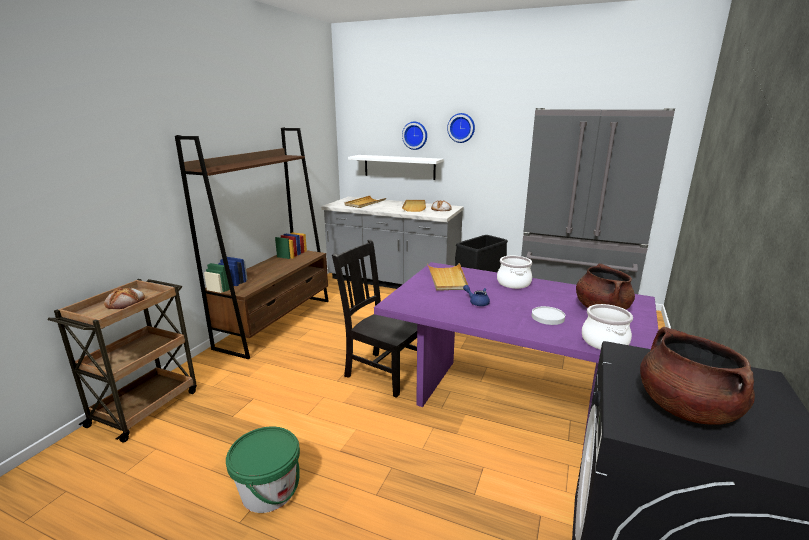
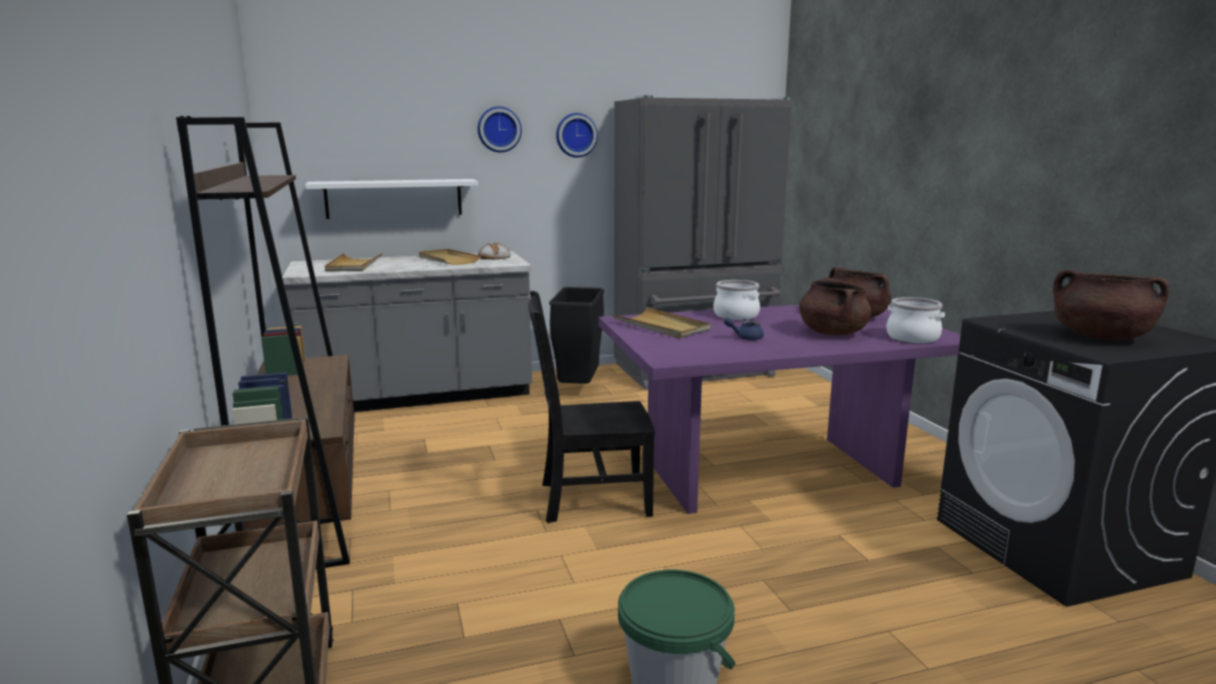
camera: 40 degrees left, 5 degrees down
bread [104,287,145,309] -> none
wall clock [402,122,427,150] -> wall clock moved to [556,113,598,158]
white plate [532,306,565,325] -> brown cooking pot [799,277,872,336]

